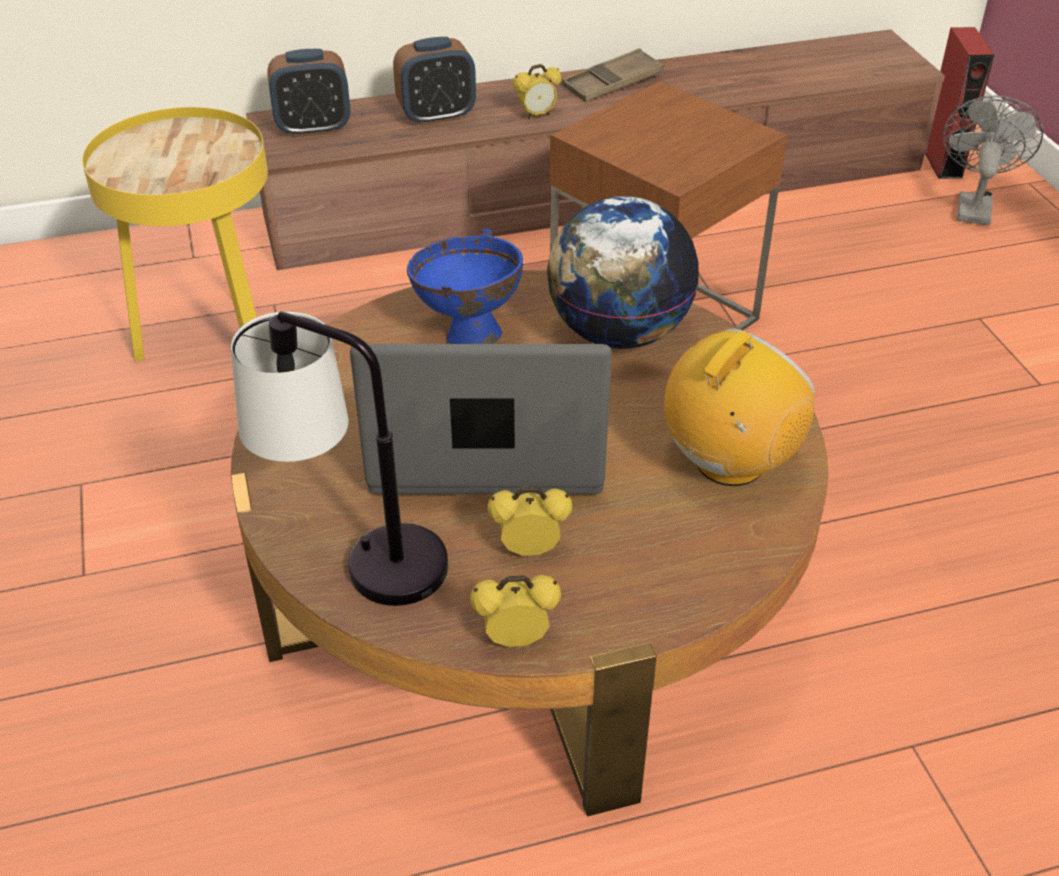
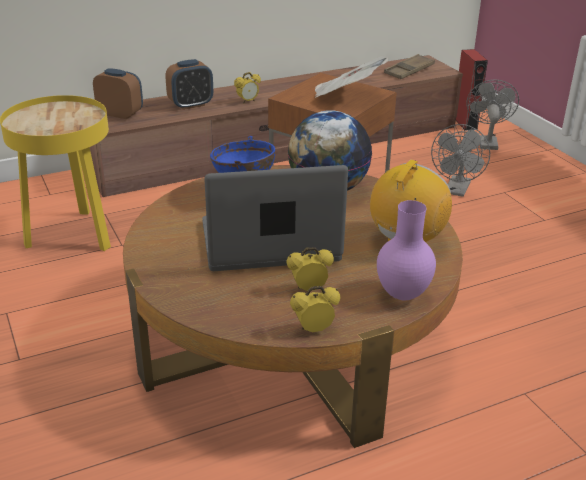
camera: 10 degrees left, 10 degrees down
table lamp [231,311,448,606] -> none
alarm clock [267,49,350,137] -> alarm clock turned 135 degrees counterclockwise [93,68,143,119]
brown tray [562,48,664,102] -> brown tray moved to [384,54,435,79]
none -> newspaper [315,56,388,98]
none -> purple vase [377,200,436,300]
none -> grey fan [431,124,490,197]

